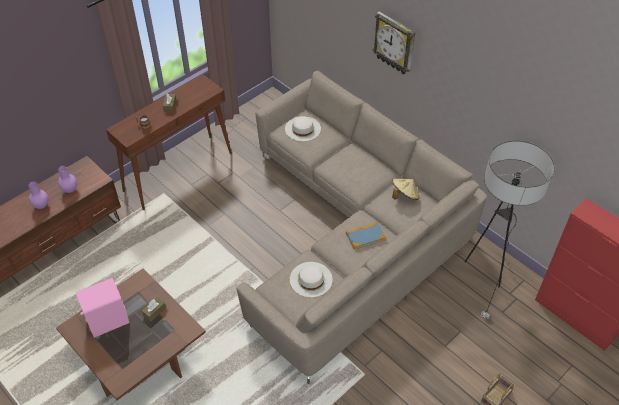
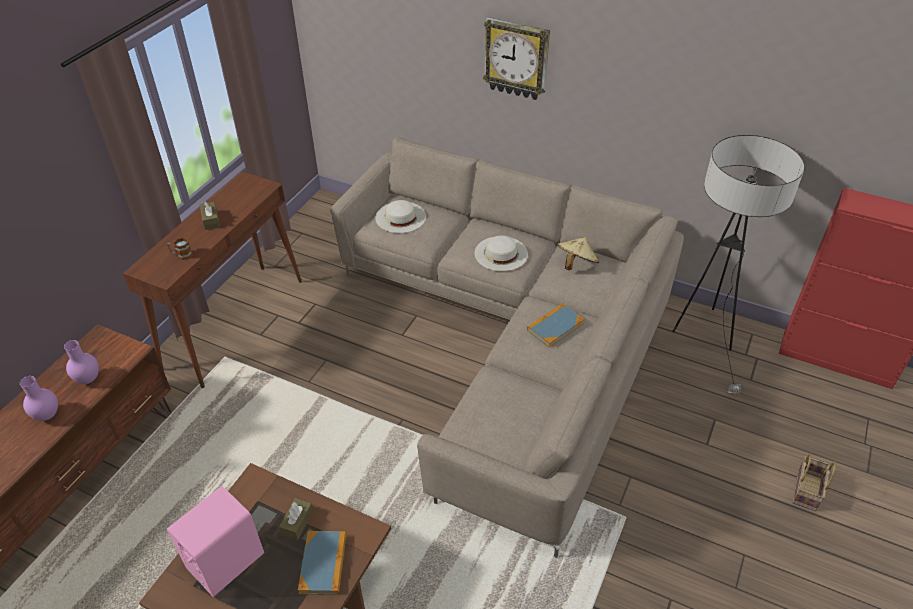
camera: 20 degrees left, 5 degrees down
white hat [290,262,333,297] -> white hat moved to [475,235,528,271]
none -> book [298,531,347,595]

